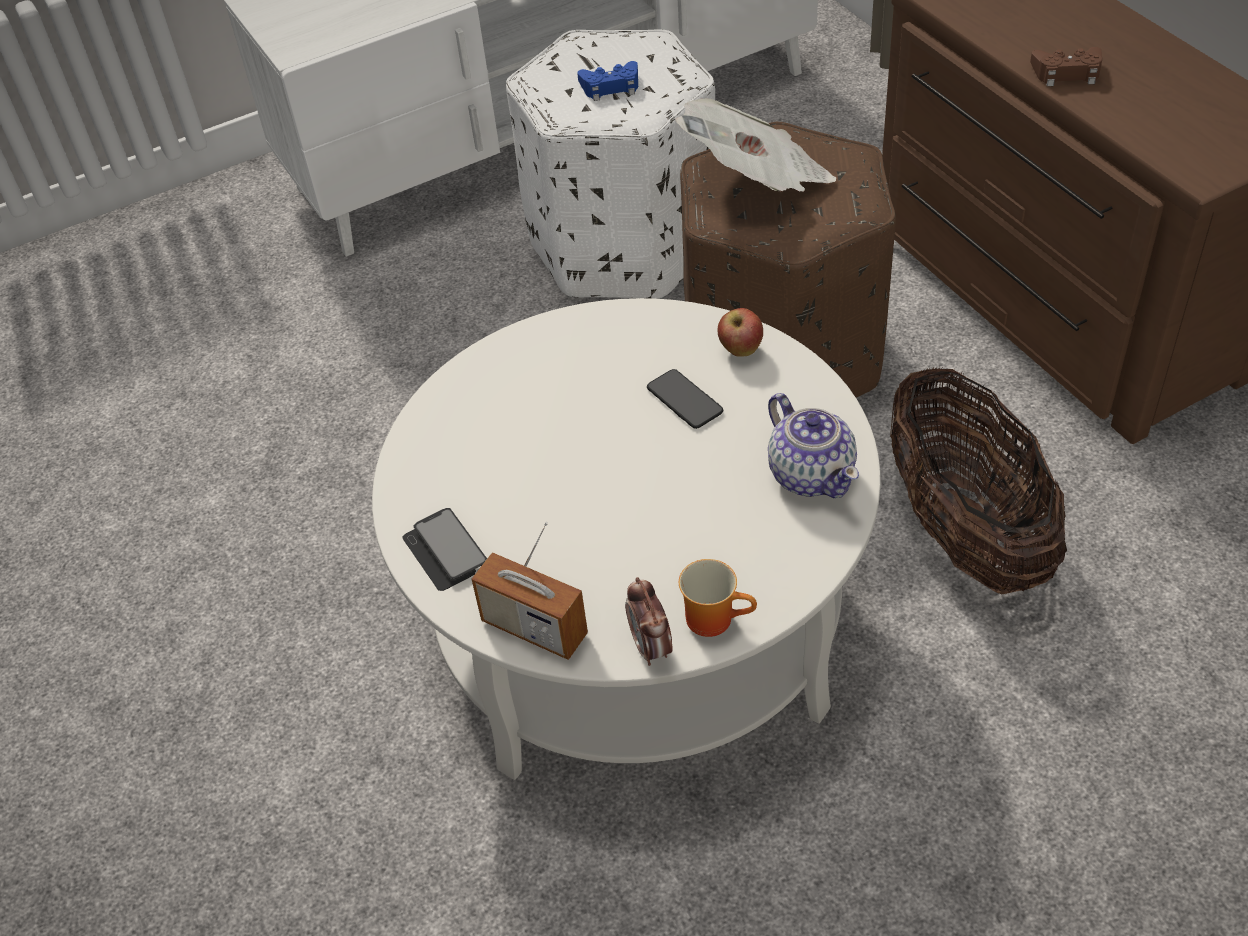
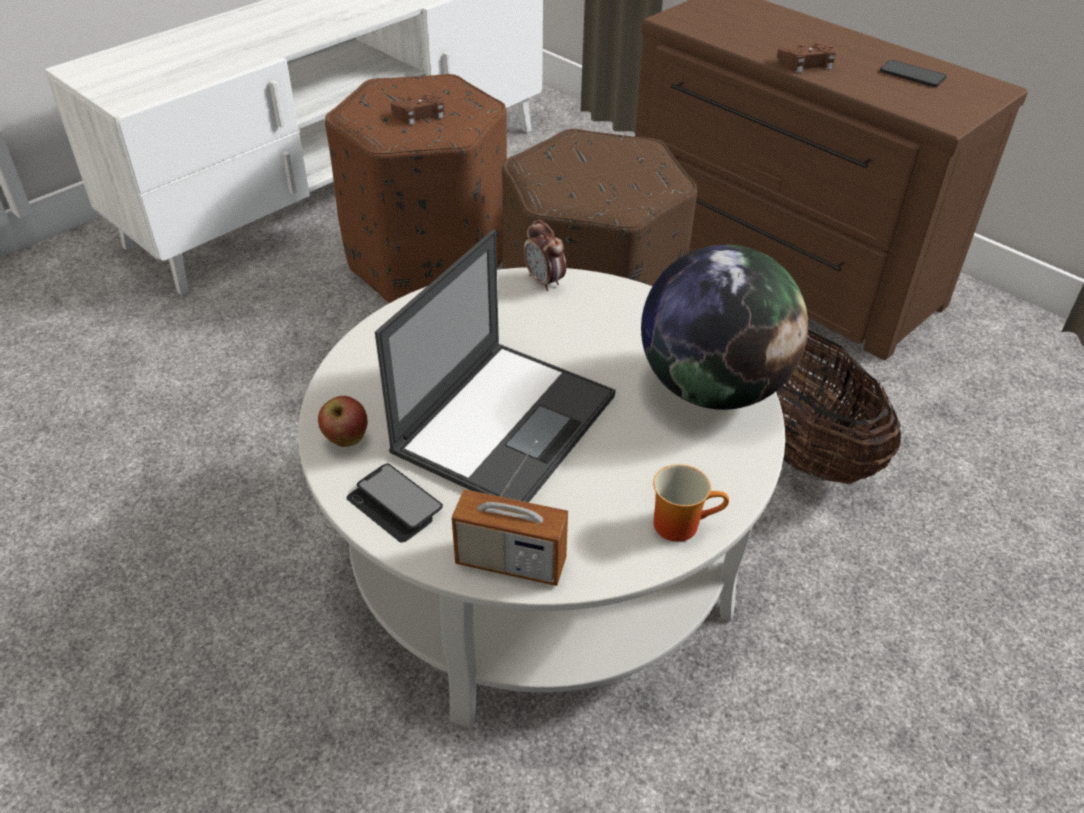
camera: 20 degrees left, 5 degrees down
white ottoman [506,29,715,299] -> brown ottoman [325,74,507,303]
blue game controller [577,61,638,101] -> brown game controller [391,92,445,125]
alarm clock [625,577,673,666] -> alarm clock moved to [523,219,566,291]
phone [647,369,723,429] -> phone moved to [880,60,946,87]
newspaper [675,98,836,192] -> none
apple [718,308,763,357] -> apple moved to [318,396,368,447]
teapot [768,393,859,498] -> globe [641,245,808,410]
none -> laptop [375,230,616,502]

